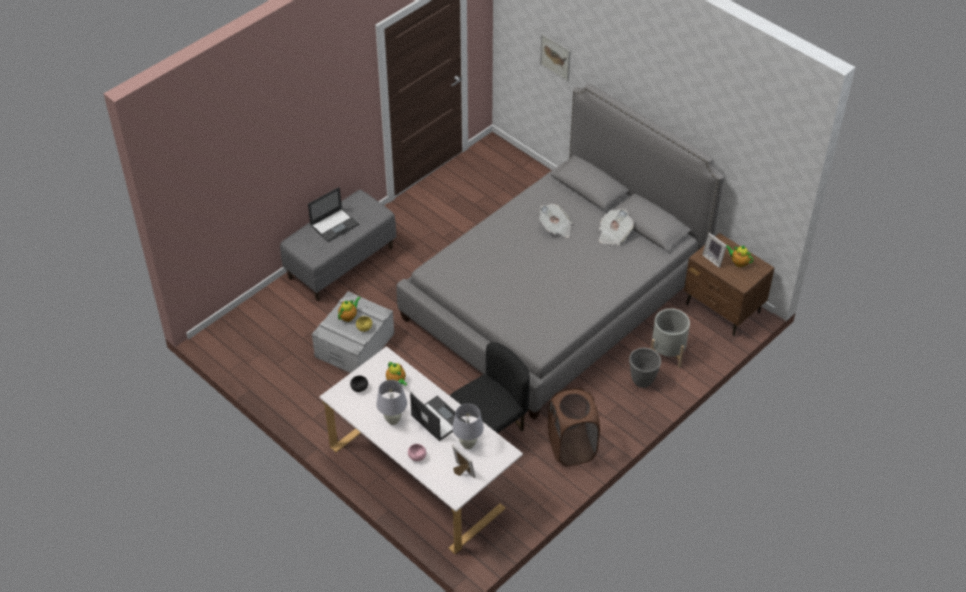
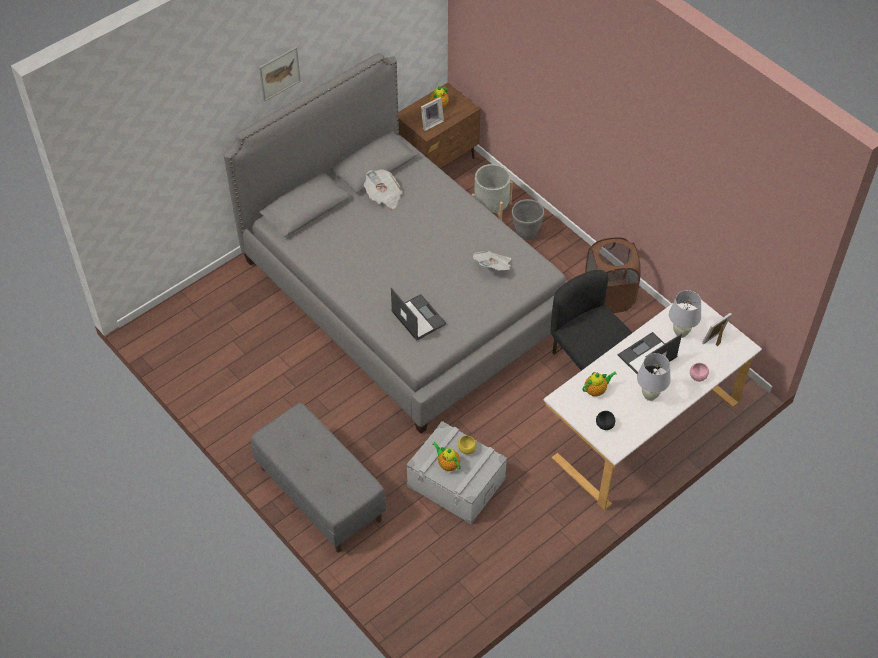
camera: 85 degrees left, 5 degrees up
laptop [308,187,359,242] -> laptop moved to [391,288,447,341]
newspaper [539,204,573,238] -> newspaper moved to [473,251,511,271]
picture [540,34,571,81] -> picture moved to [259,47,301,102]

